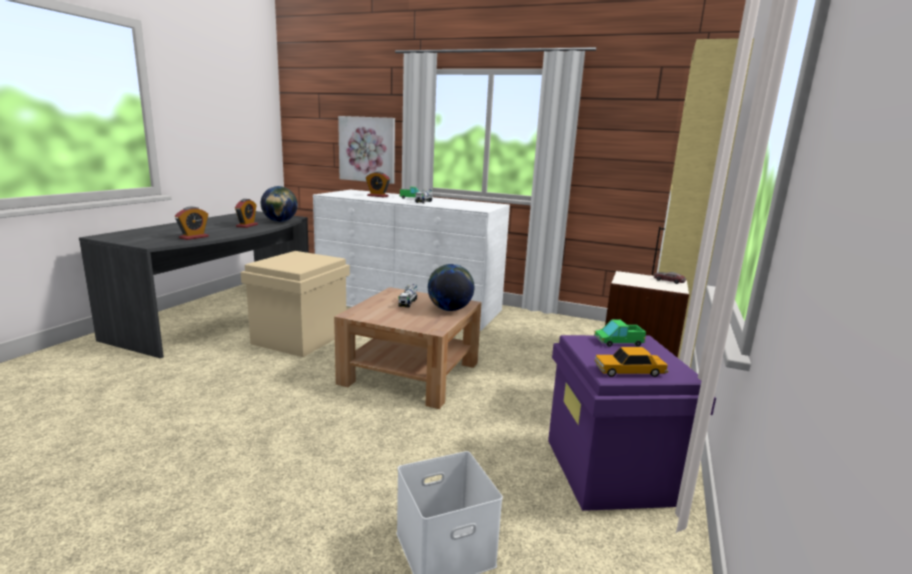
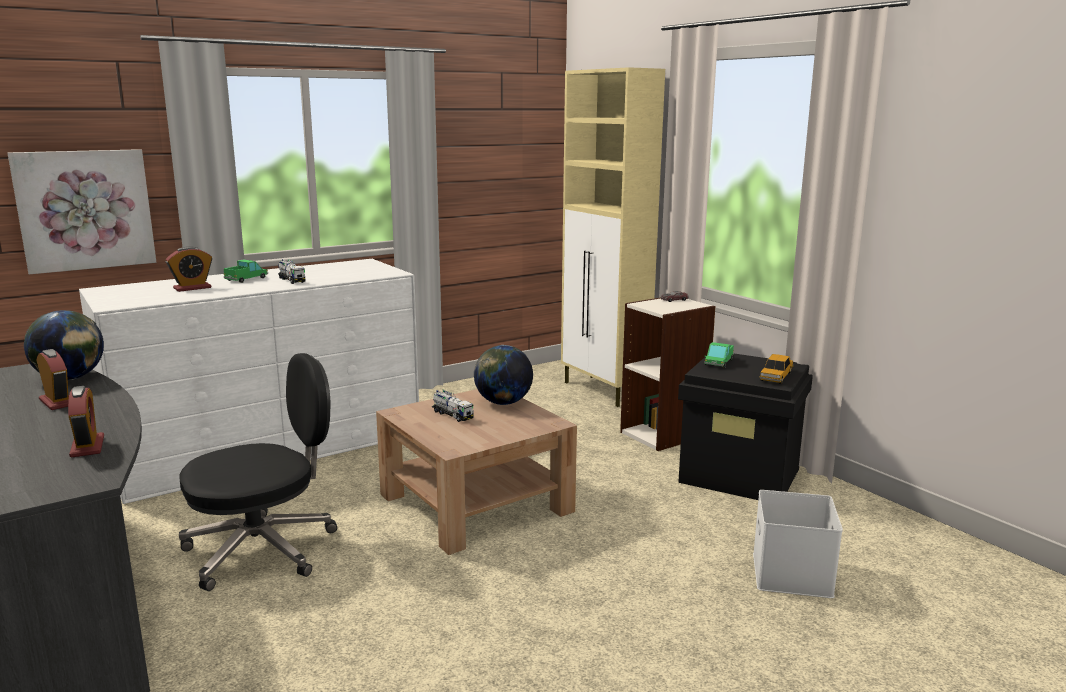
camera: 55 degrees left, 0 degrees up
beige storage box [241,251,350,357] -> black office chair [179,353,337,591]
purple storage box [548,335,716,511] -> black storage box [678,354,813,500]

